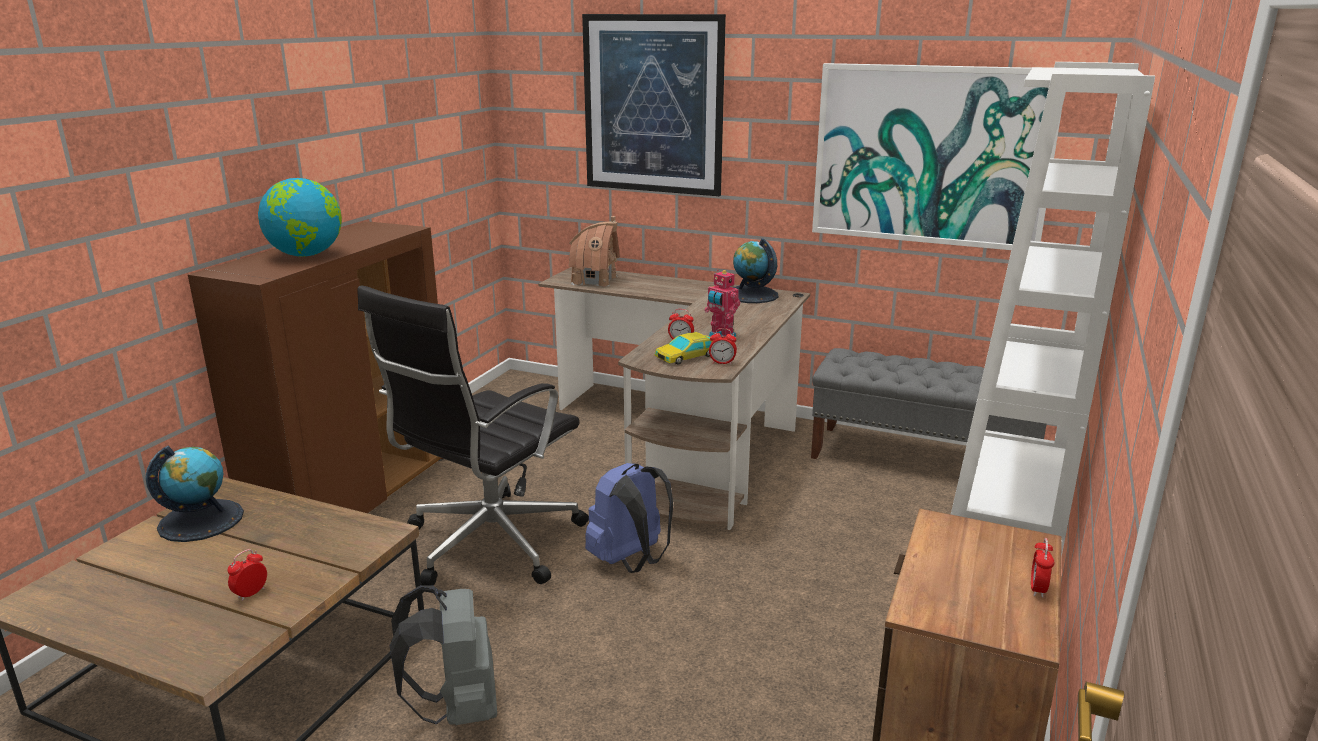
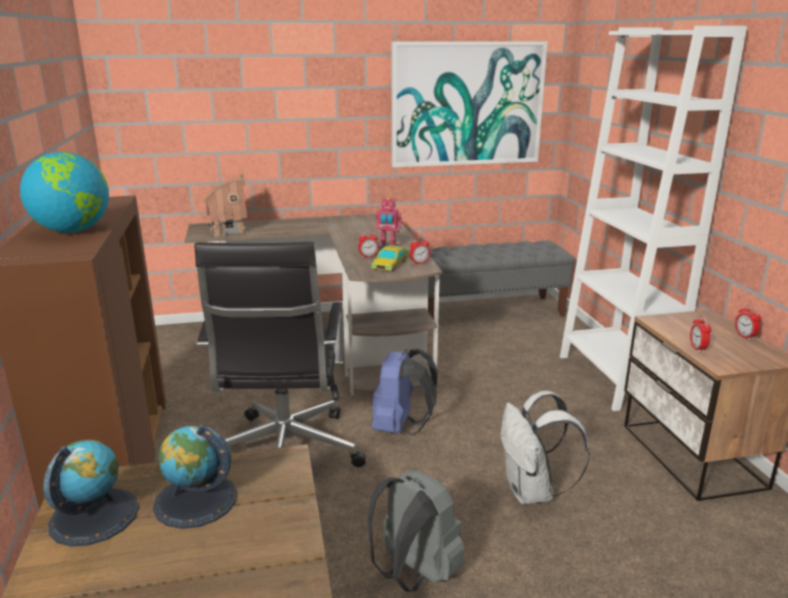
camera: 35 degrees left, 0 degrees up
alarm clock [227,549,267,601] -> alarm clock moved to [690,315,711,352]
picture [582,14,726,196] -> none
globe [733,238,778,303] -> globe moved to [153,424,237,529]
none -> white backpack [500,391,590,504]

